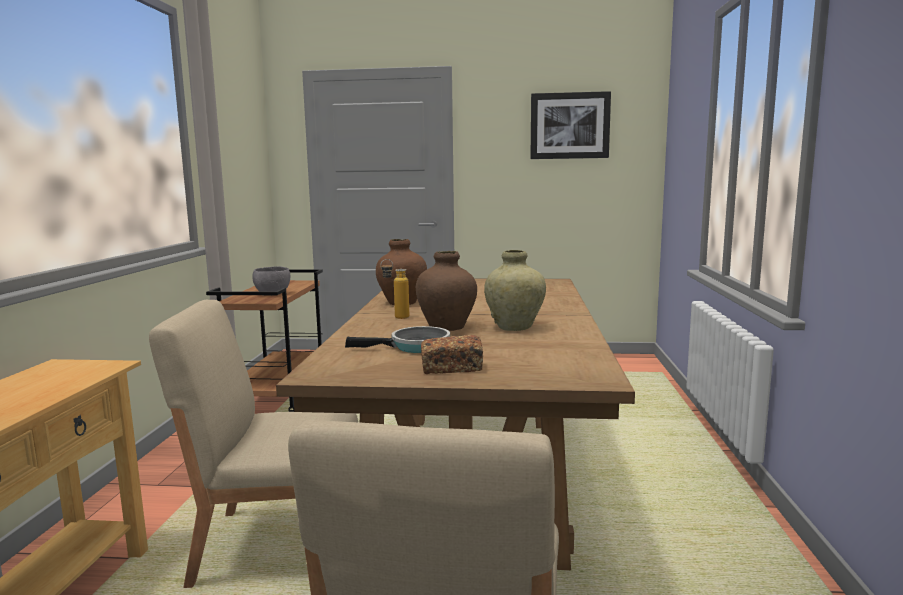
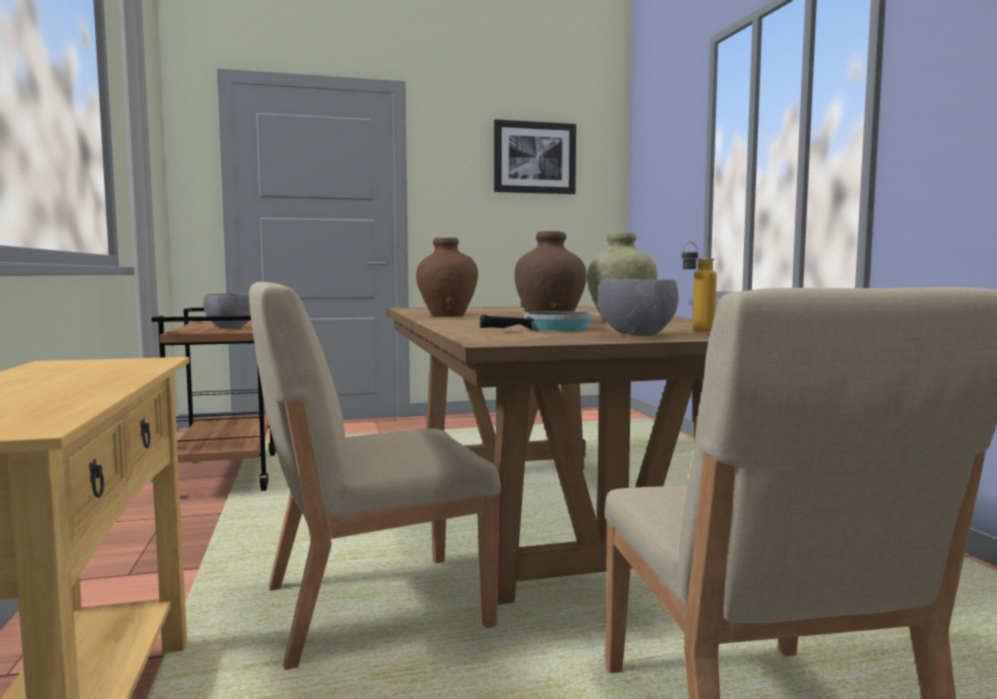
camera: 20 degrees left, 5 degrees down
bottle [380,259,409,319] -> bottle moved to [681,242,717,332]
bread [421,335,483,374] -> grey bowl [598,278,678,336]

